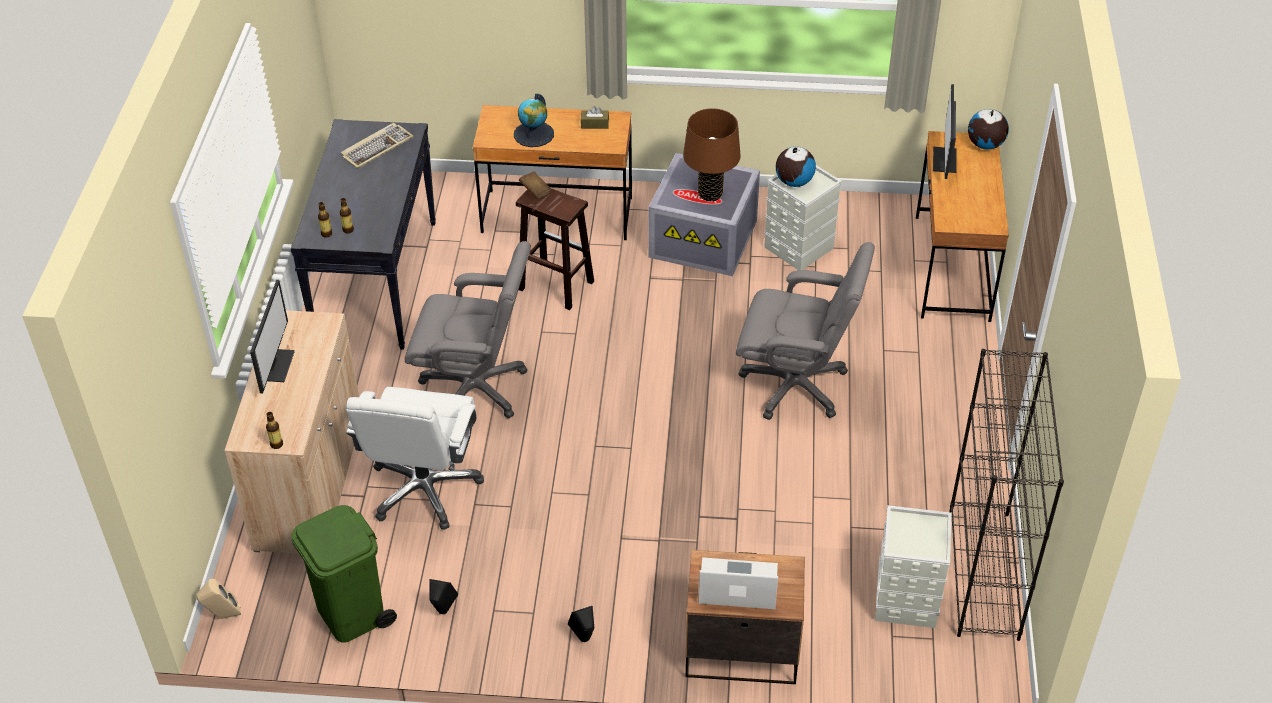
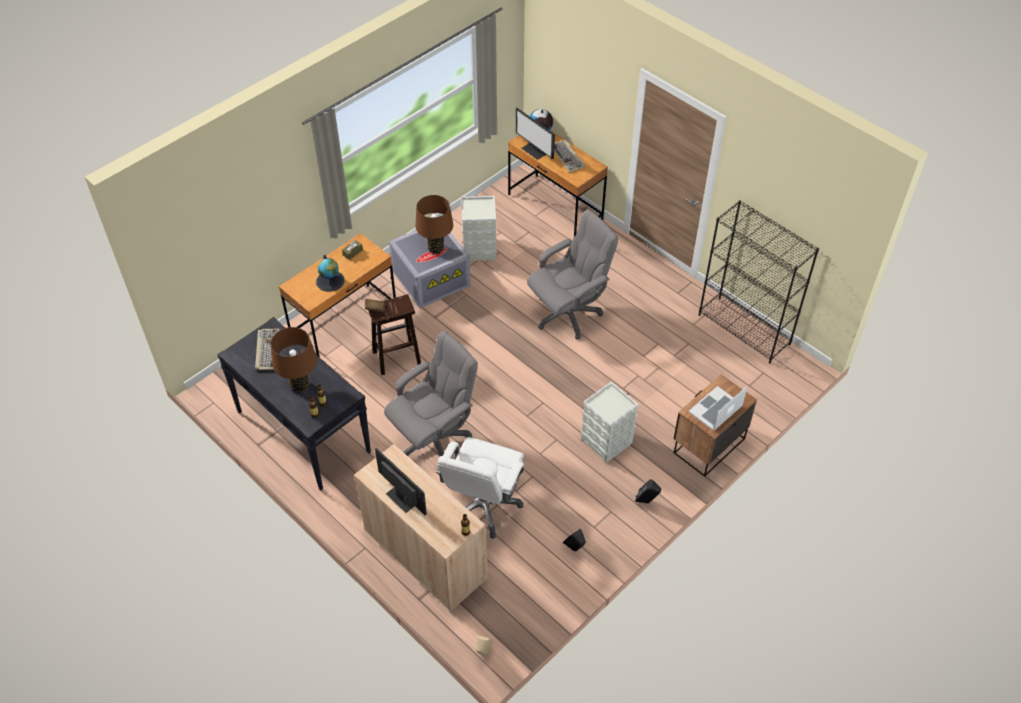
camera: 50 degrees left, 5 degrees up
green trash can [291,505,397,642] -> none
white office chair [346,387,484,530] -> white office chair turned 60 degrees clockwise [436,437,524,539]
globe [776,147,816,187] -> none
grey storage box [875,505,952,628] -> grey storage box moved to [581,381,639,463]
none -> brown table lamp [271,327,317,392]
none -> keyboard [554,140,585,173]

